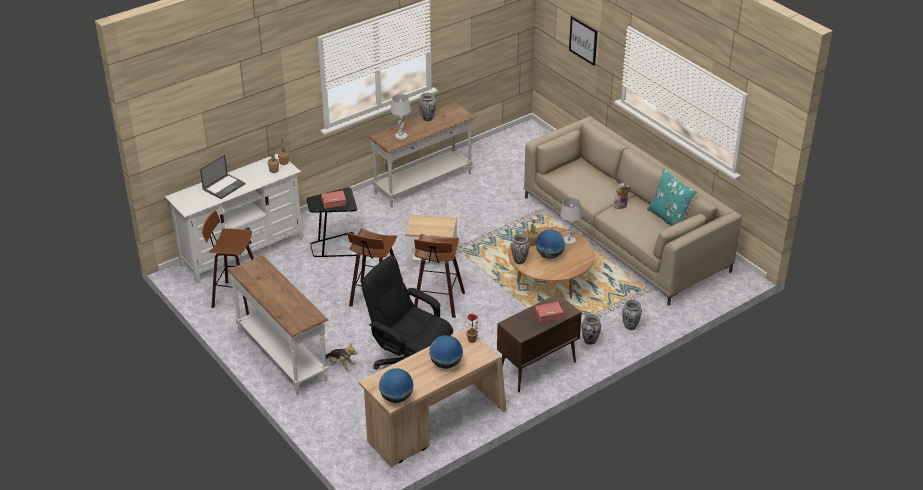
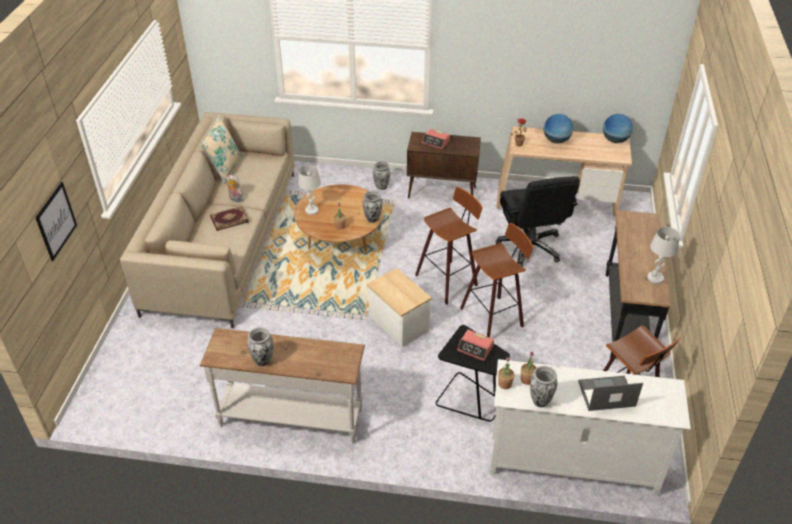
camera: 135 degrees left, 5 degrees up
white console table [228,255,328,395] -> black console table [606,210,671,359]
plush toy [326,343,358,370] -> none
white table lamp [391,94,411,140] -> white table lamp moved to [647,227,680,284]
globe [536,229,565,259] -> none
vase [622,299,642,330] -> vase moved to [530,366,558,407]
turquoise pillow [647,168,697,226] -> beige pillow [200,116,242,184]
none -> book [210,206,249,231]

